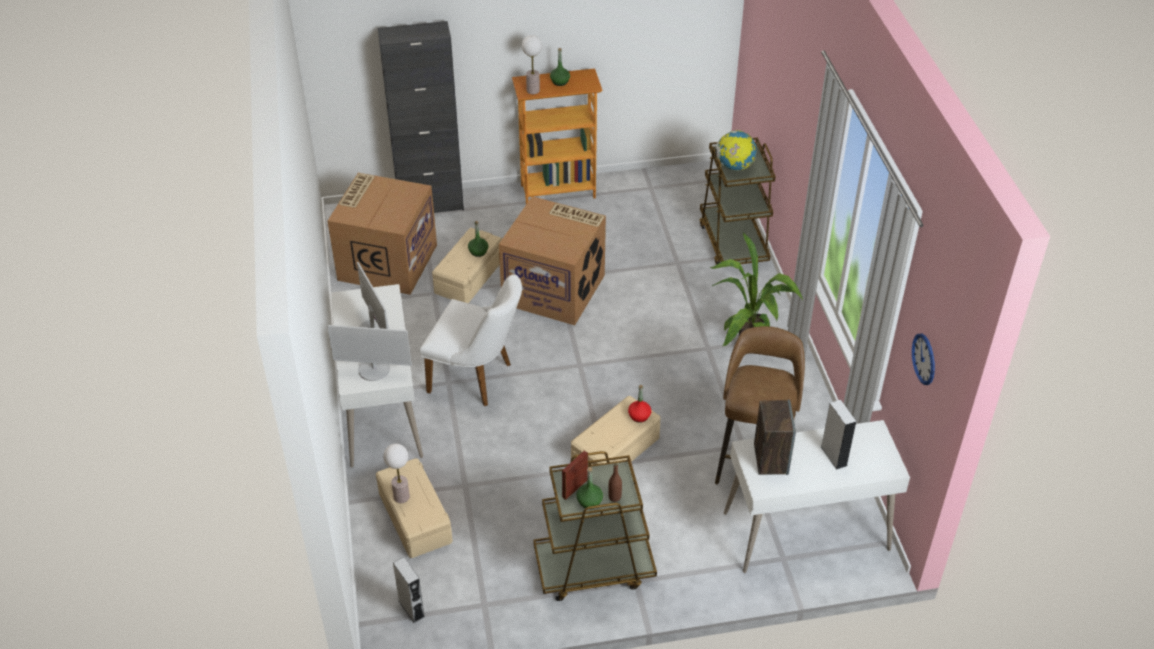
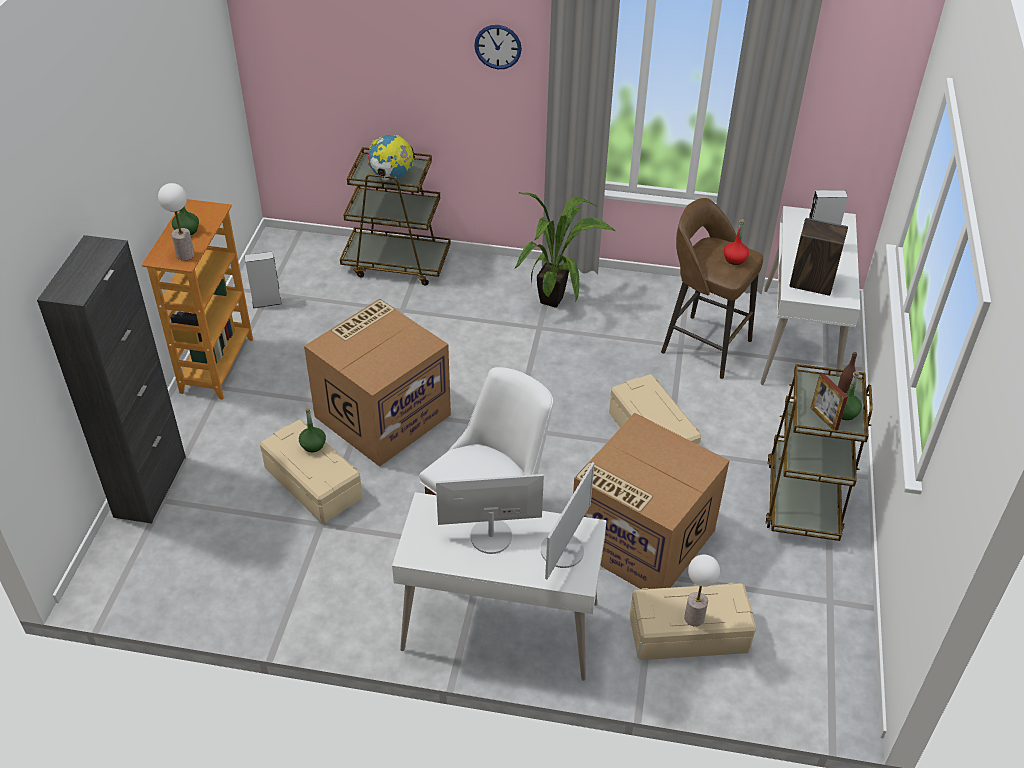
camera: 70 degrees left, 0 degrees up
cardboard box [328,173,437,295] -> cardboard box moved to [573,413,729,589]
grey speaker [393,557,425,623] -> grey speaker moved to [244,252,282,308]
red bottle [628,385,651,423] -> red bottle moved to [724,219,749,265]
wall clock [912,334,935,385] -> wall clock moved to [474,25,522,69]

